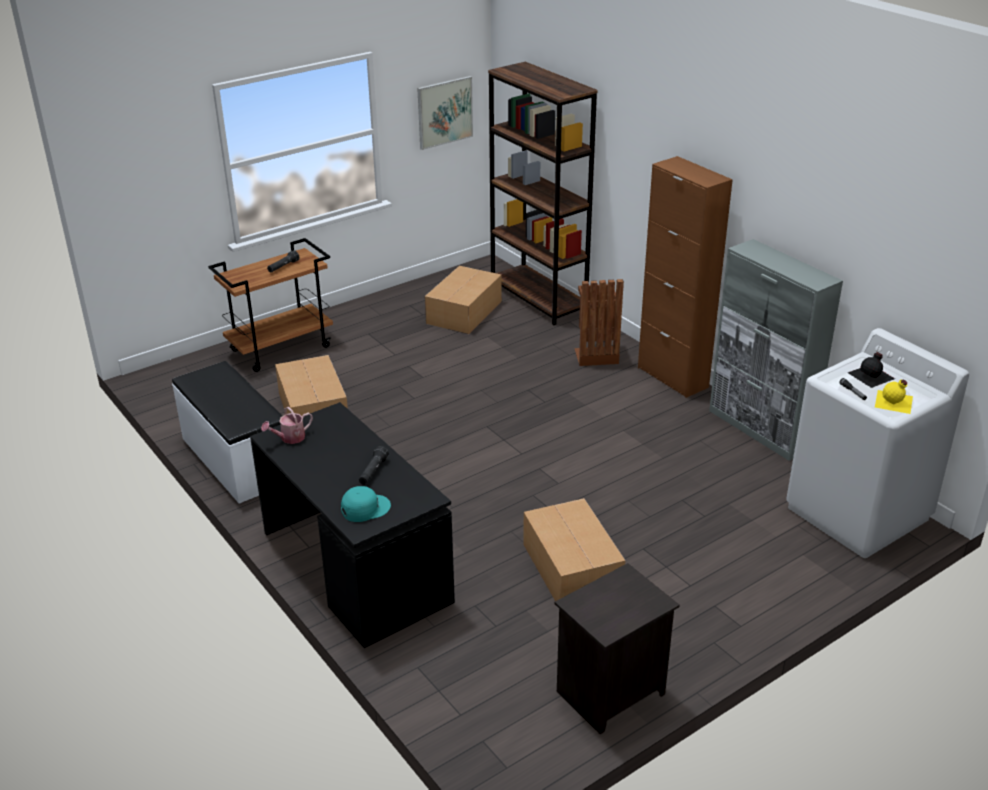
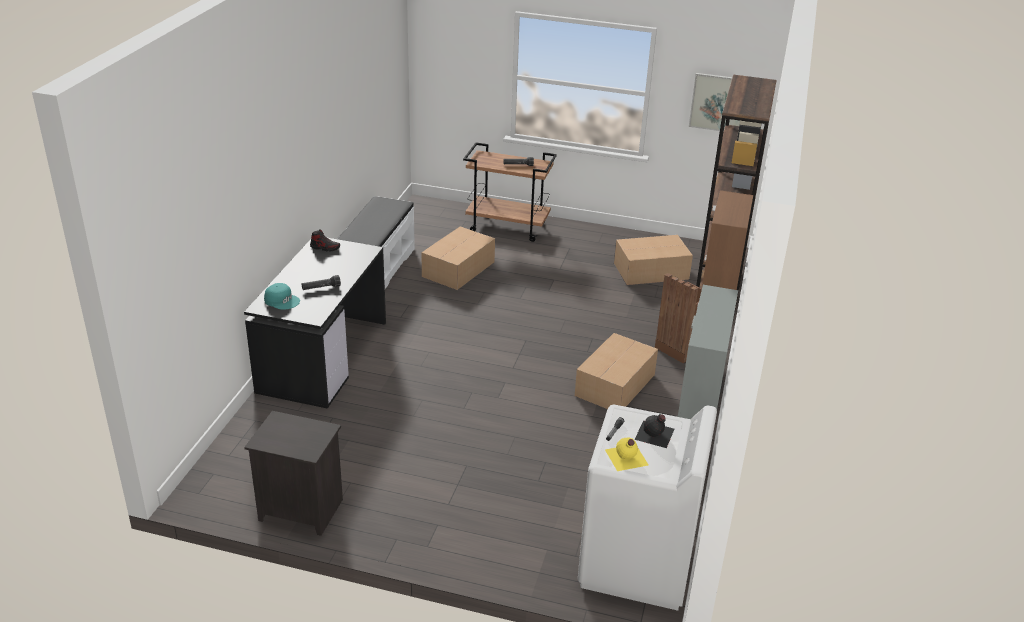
camera: 50 degrees right, 0 degrees up
watering can [261,407,313,444] -> shoe [310,229,340,251]
cardboard box [523,498,626,601] -> cardboard box moved to [575,333,658,409]

